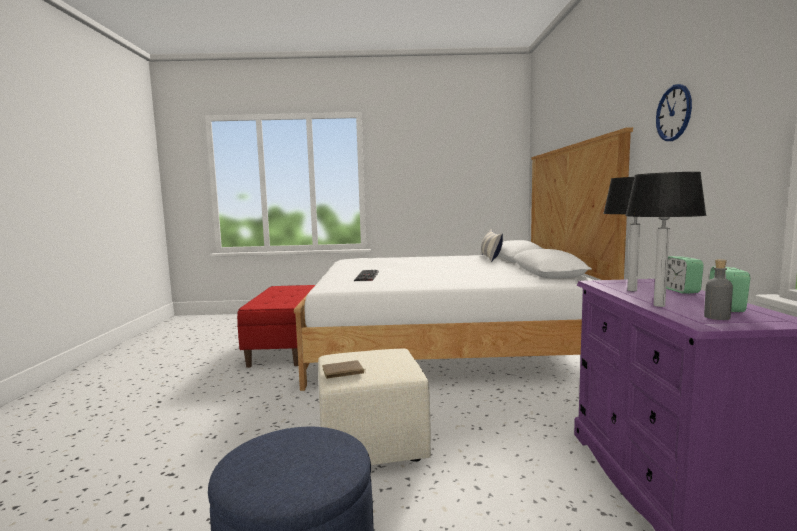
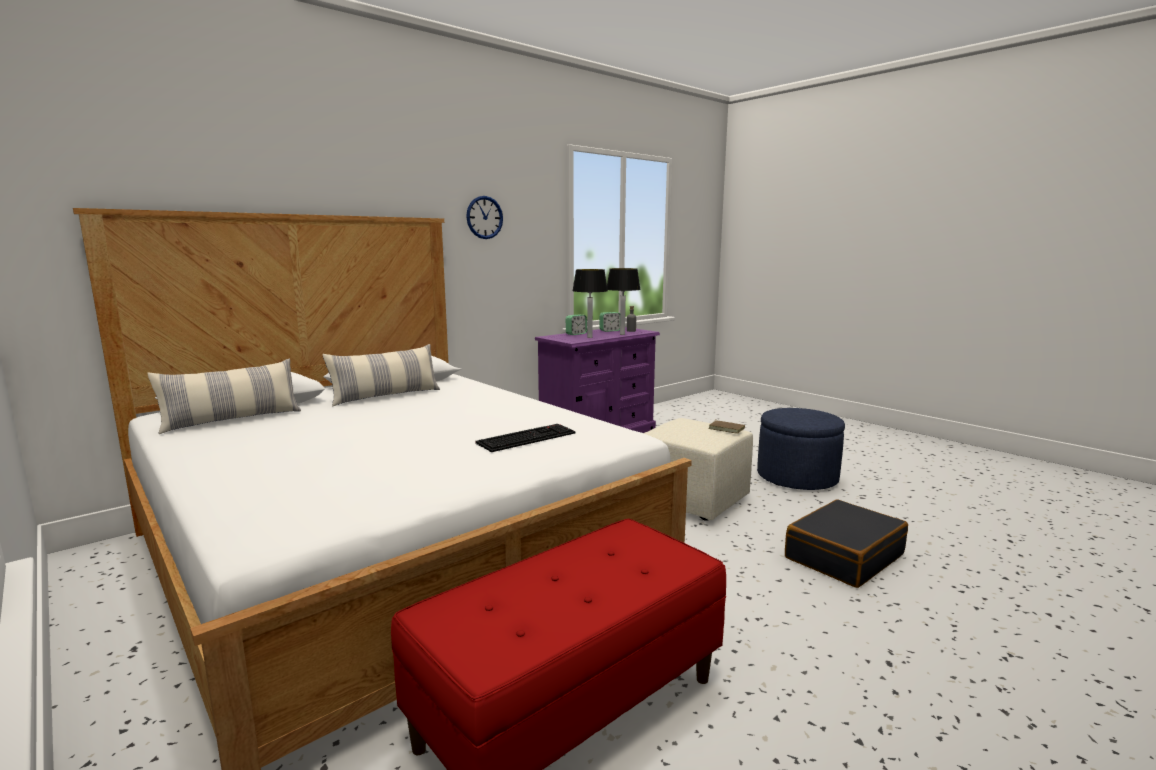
camera: 130 degrees left, 5 degrees up
none -> pillow [322,344,440,406]
none -> black suitcase [785,499,908,588]

